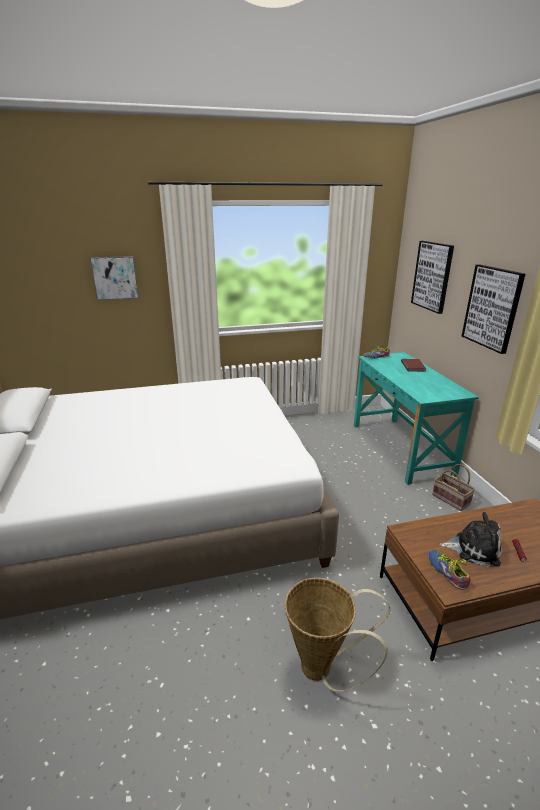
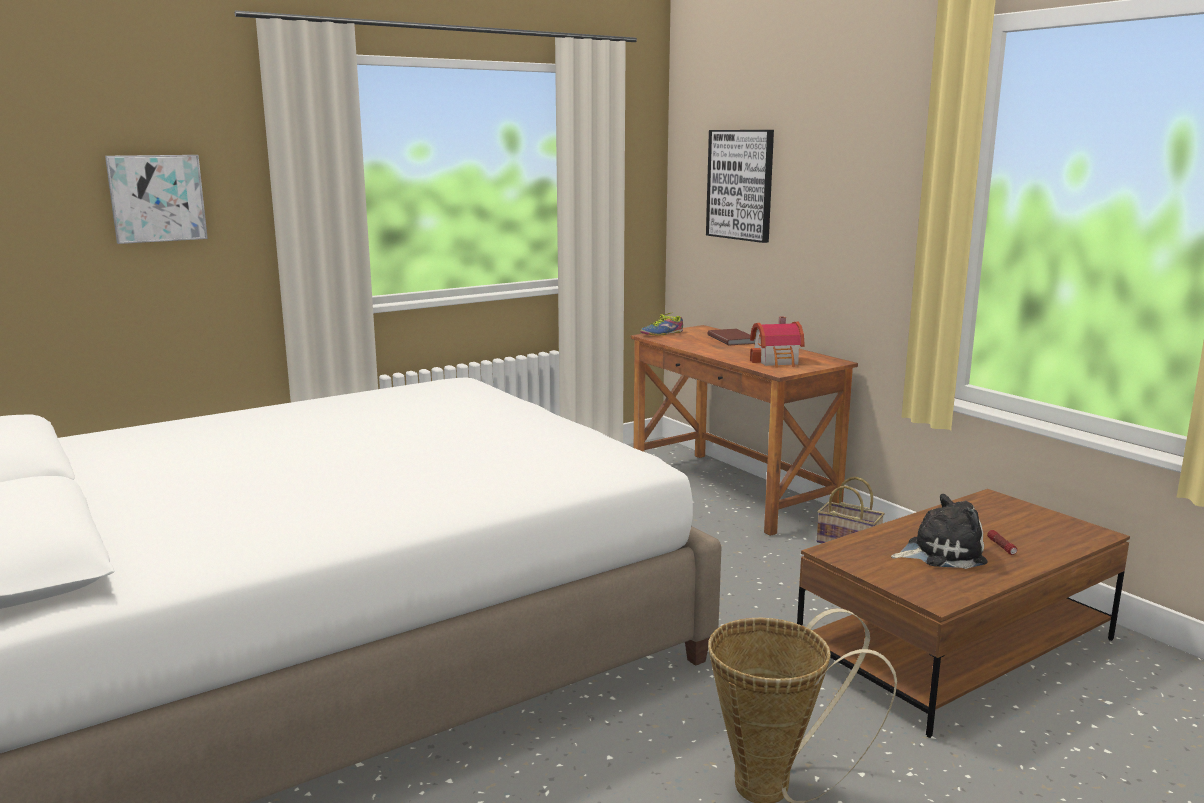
camera: 20 degrees left, 10 degrees down
turquoise desk [354,352,479,485] -> brown desk [631,325,858,536]
shoe [428,549,470,590] -> none
picture [462,264,525,354] -> none
none -> toy house [750,316,805,368]

